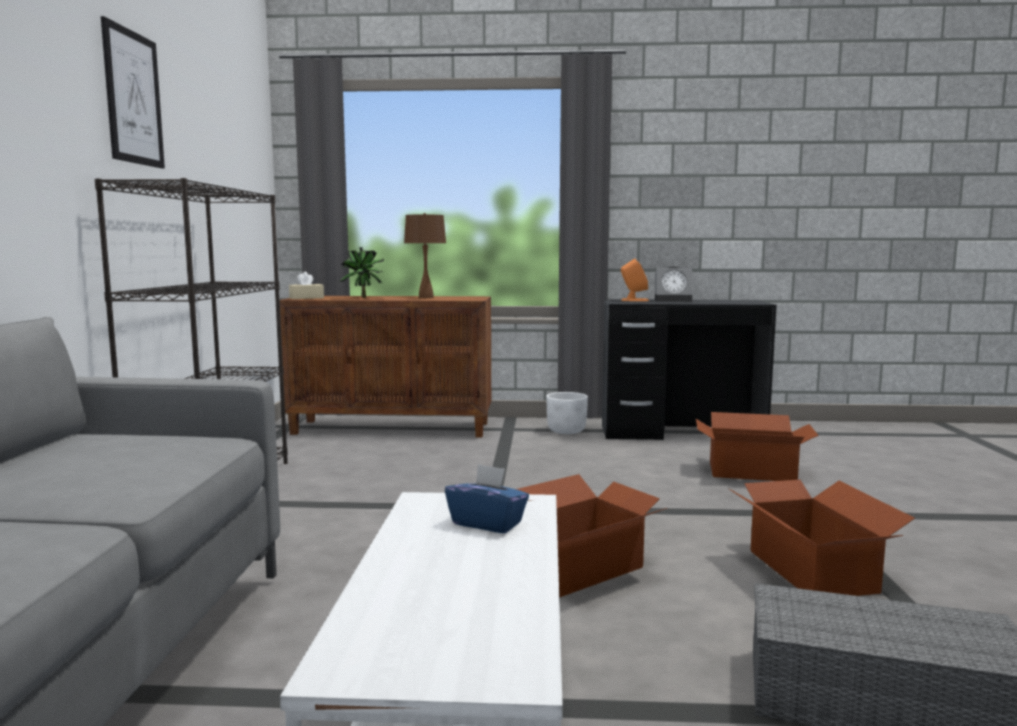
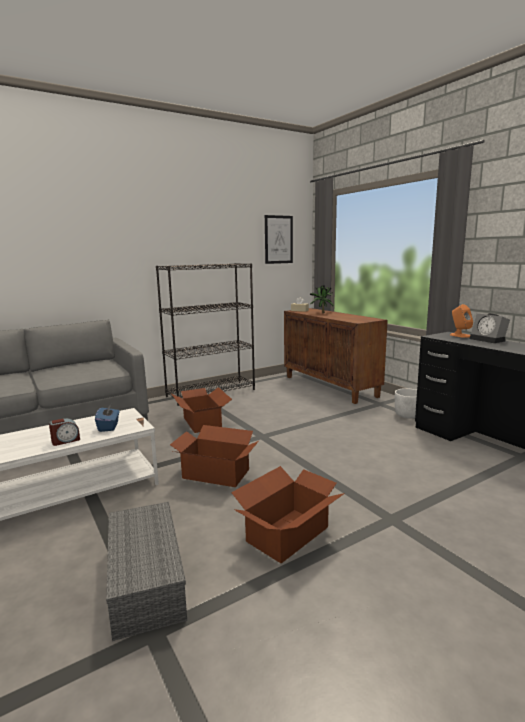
camera: 55 degrees right, 5 degrees up
picture [101,16,165,169] -> picture moved to [265,215,293,264]
brown table lamp [404,213,446,298] -> none
cardboard box [696,412,819,481] -> cardboard box moved to [172,387,232,433]
none -> alarm clock [49,418,80,446]

